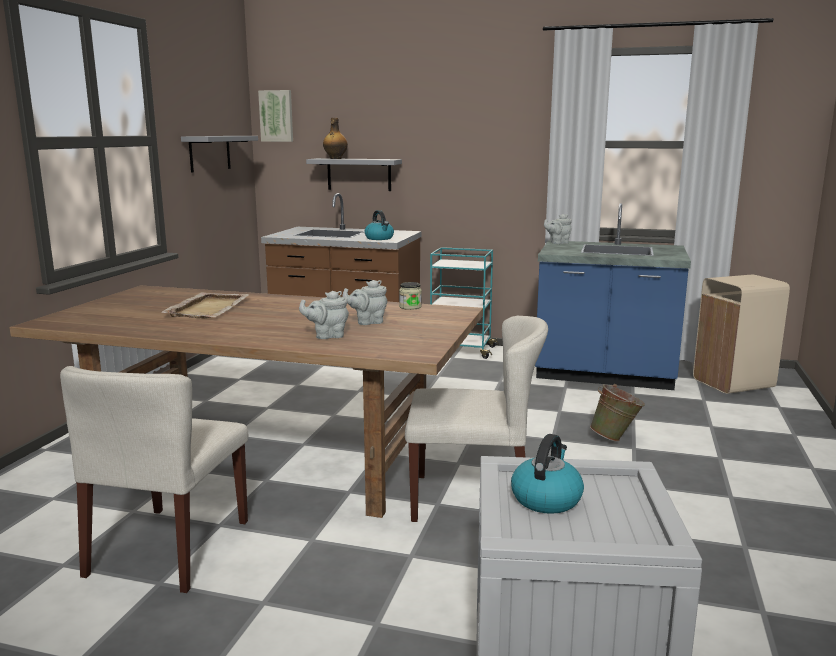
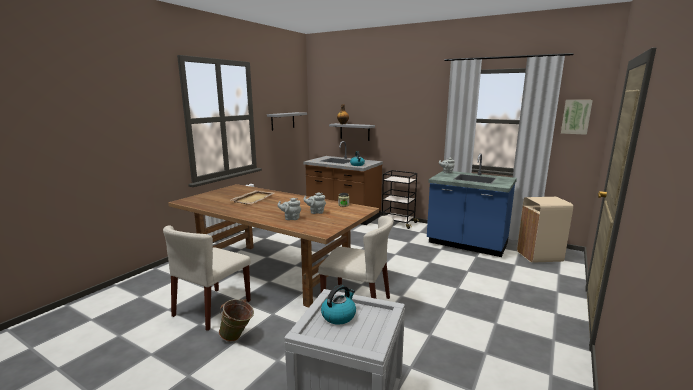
camera: 15 degrees right, 0 degrees up
picture [258,90,293,142] -> picture moved to [561,100,593,135]
turquoise cart [430,247,499,359] -> black cart [382,170,419,229]
green bucket [590,384,645,442] -> green bucket moved to [219,299,254,342]

